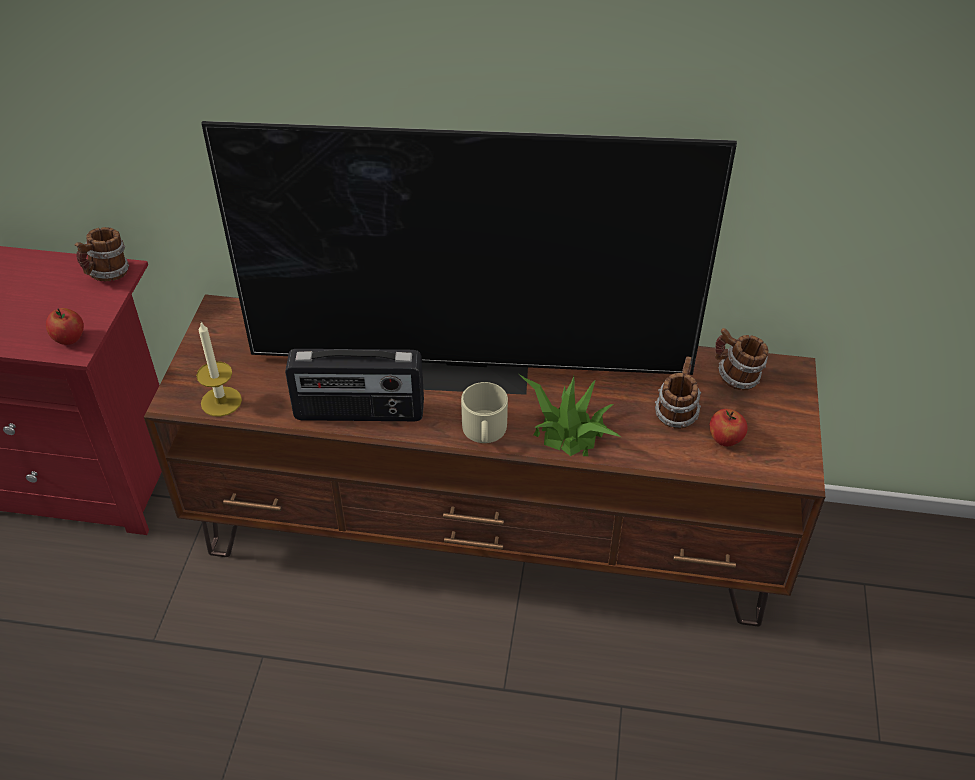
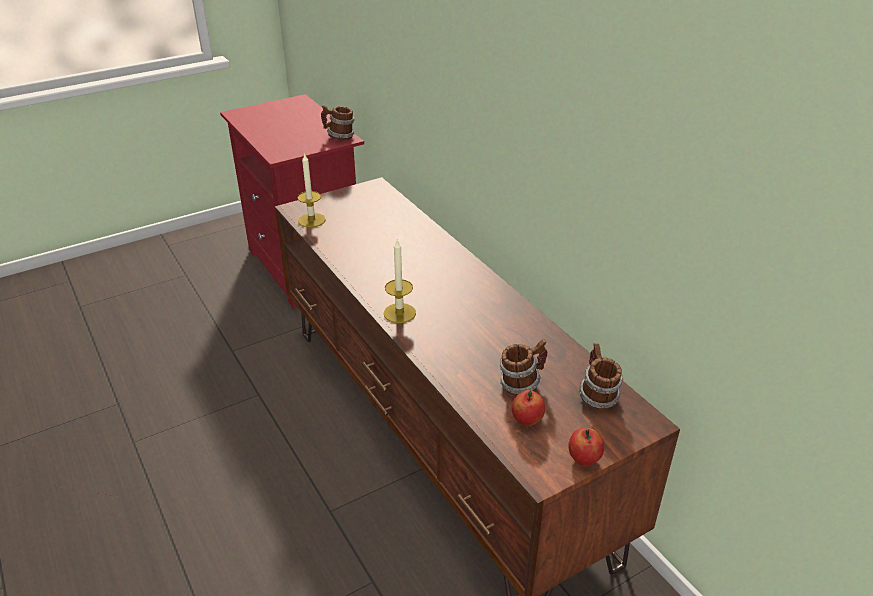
camera: 50 degrees right, 10 degrees down
apple [46,308,84,345] -> apple moved to [568,427,604,465]
television [201,121,737,395] -> none
radio [285,349,424,421] -> none
beige mug [461,382,508,443] -> candle [384,240,416,323]
potted plant [519,374,621,456] -> none

